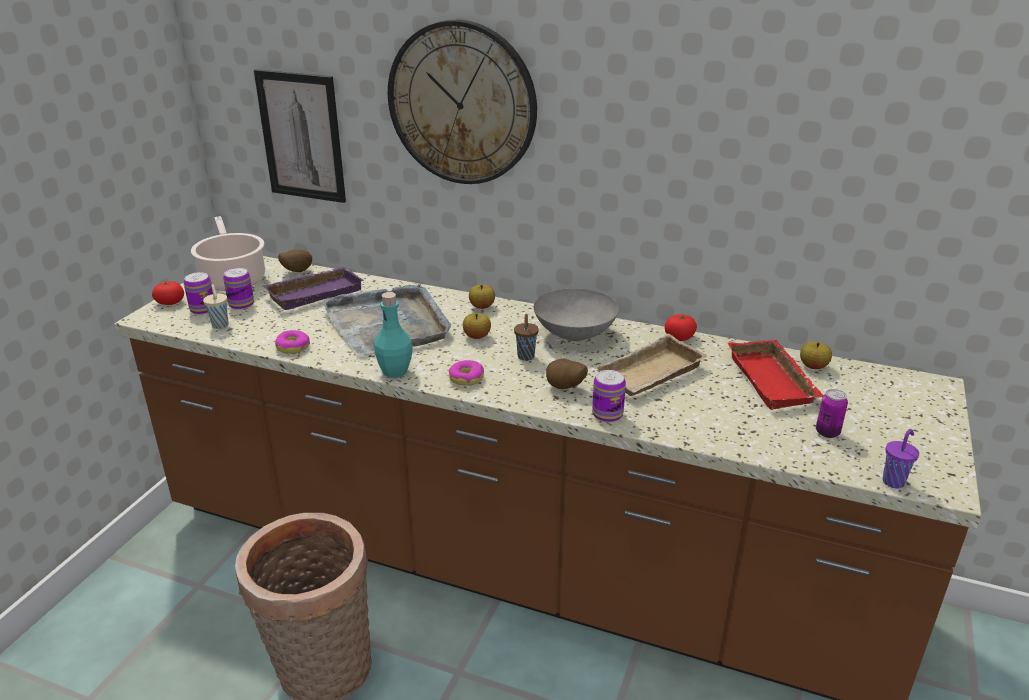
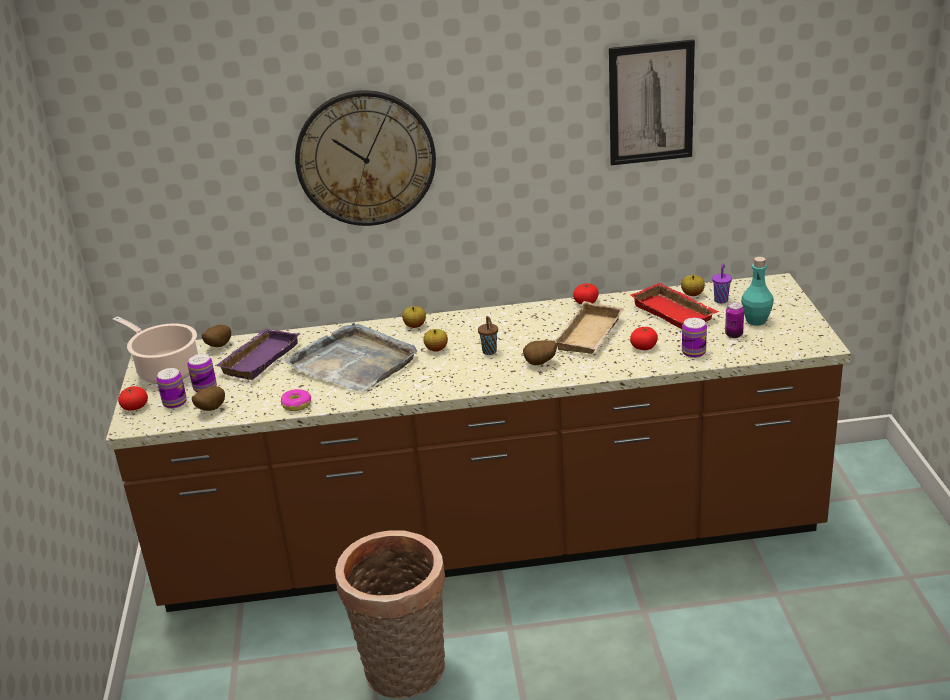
camera: 25 degrees left, 0 degrees up
beige cup [203,284,228,329] -> potato [192,386,225,411]
picture [254,69,346,203] -> picture moved to [609,39,695,165]
turquoise bottle [373,292,413,378] -> turquoise bottle moved to [741,257,774,326]
donut [449,360,484,386] -> none
grey bowl [534,289,619,341] -> none
can [592,370,626,423] -> can moved to [682,318,707,358]
purple cup [882,429,919,489] -> purple cup moved to [712,264,732,304]
none -> tomato [630,327,658,350]

